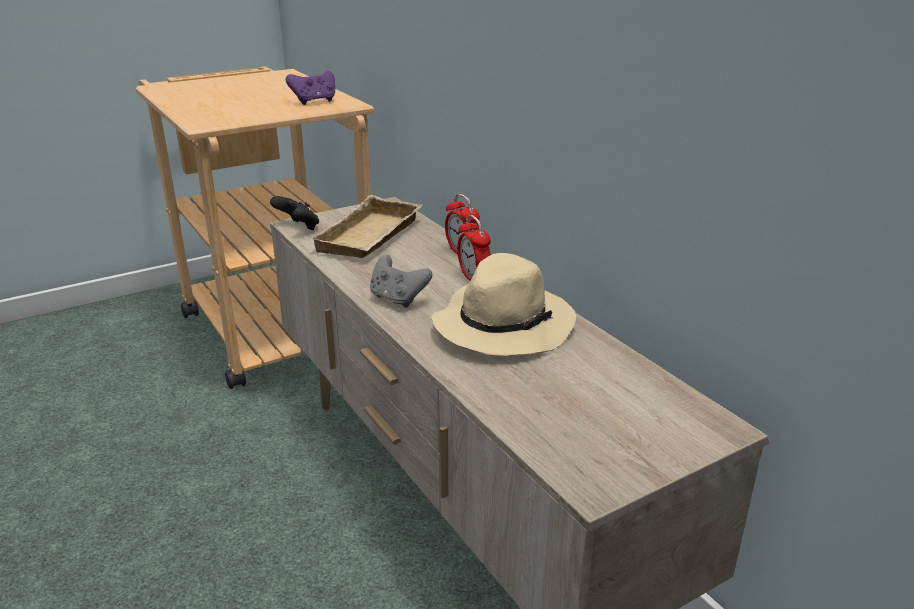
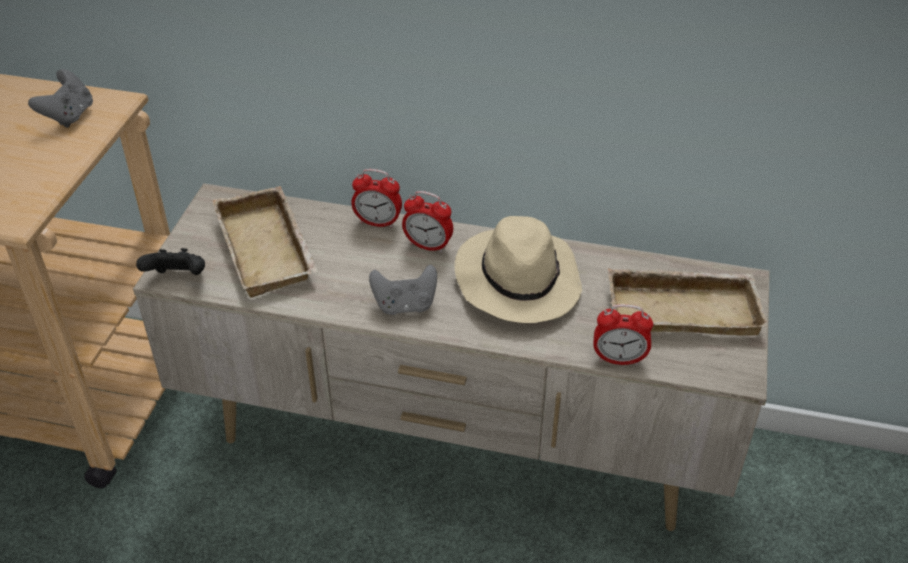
camera: 45 degrees left, 15 degrees up
purple game controller [286,70,335,105] -> grey game controller [28,69,93,128]
none -> alarm clock [593,304,653,366]
none -> beige tray [608,269,768,336]

